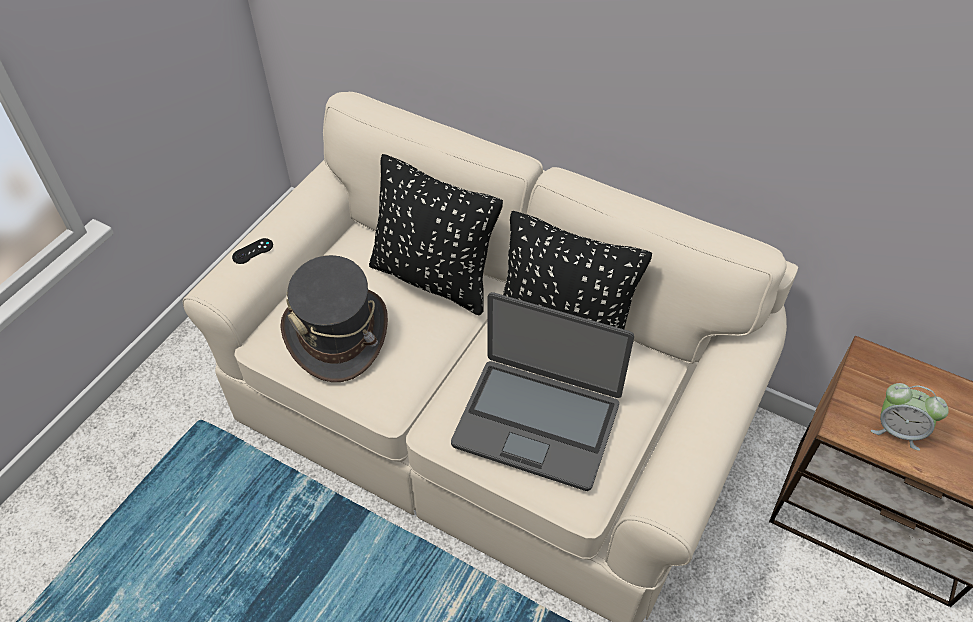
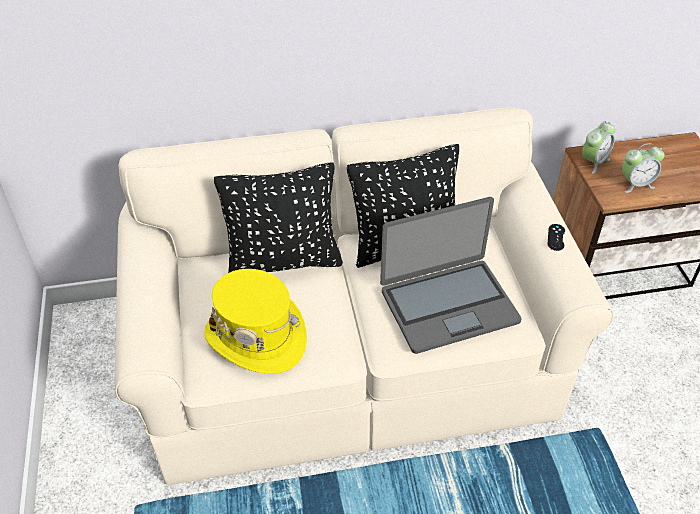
camera: 40 degrees left, 5 degrees down
black game controller [232,238,273,264] -> black game controller moved to [548,224,565,251]
grey hat [280,255,388,382] -> yellow hat [204,269,307,374]
none -> alarm clock [582,121,615,173]

